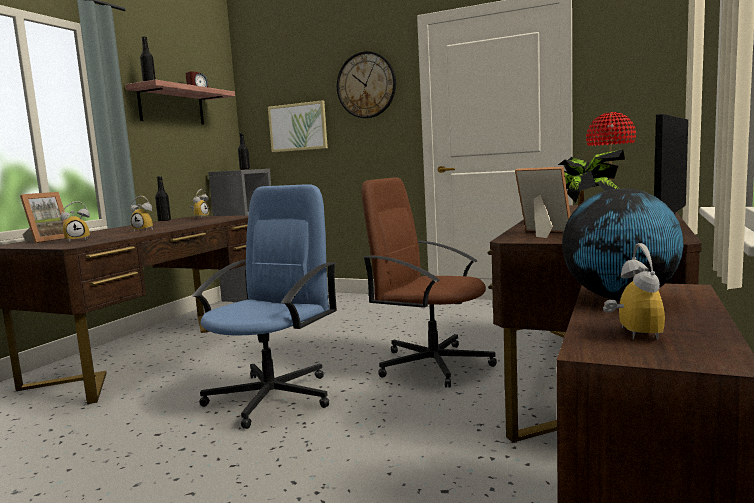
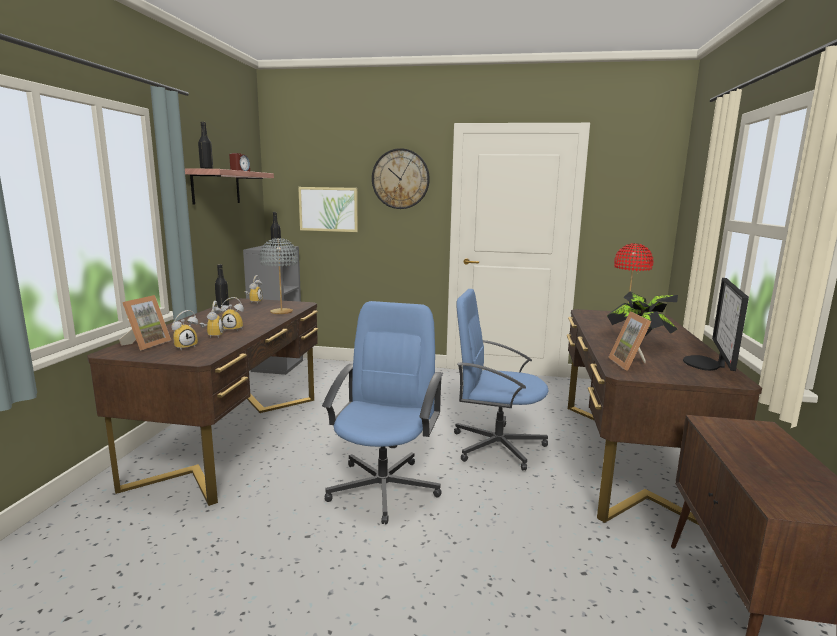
camera: 15 degrees left, 5 degrees up
brown office chair [361,177,497,388] -> blue office chair [454,289,549,470]
picture frame [515,166,571,238] -> picture frame turned 120 degrees counterclockwise [608,311,652,371]
globe [562,189,684,301] -> none
alarm clock [603,243,665,340] -> alarm clock moved to [199,301,223,338]
none -> grey table lamp [259,238,298,314]

